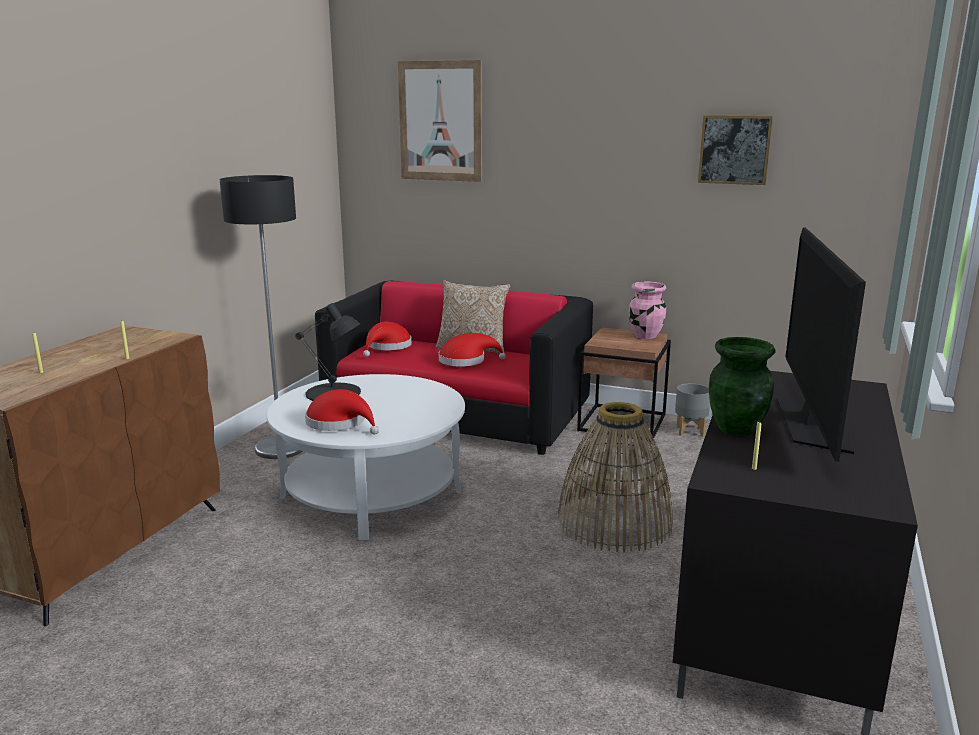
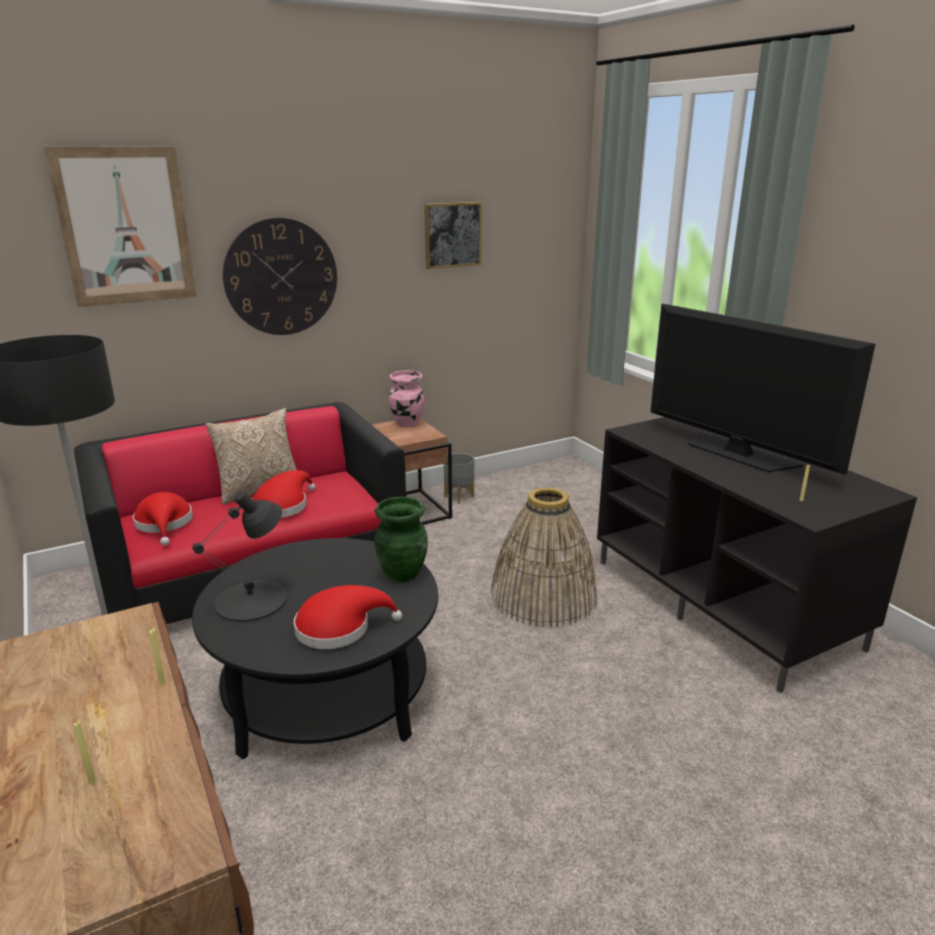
camera: 50 degrees left, 5 degrees up
white coffee table [267,374,465,540] -> black coffee table [192,538,438,759]
green vase [709,337,776,436] -> green vase moved to [374,497,428,582]
none -> wall clock [223,217,337,335]

